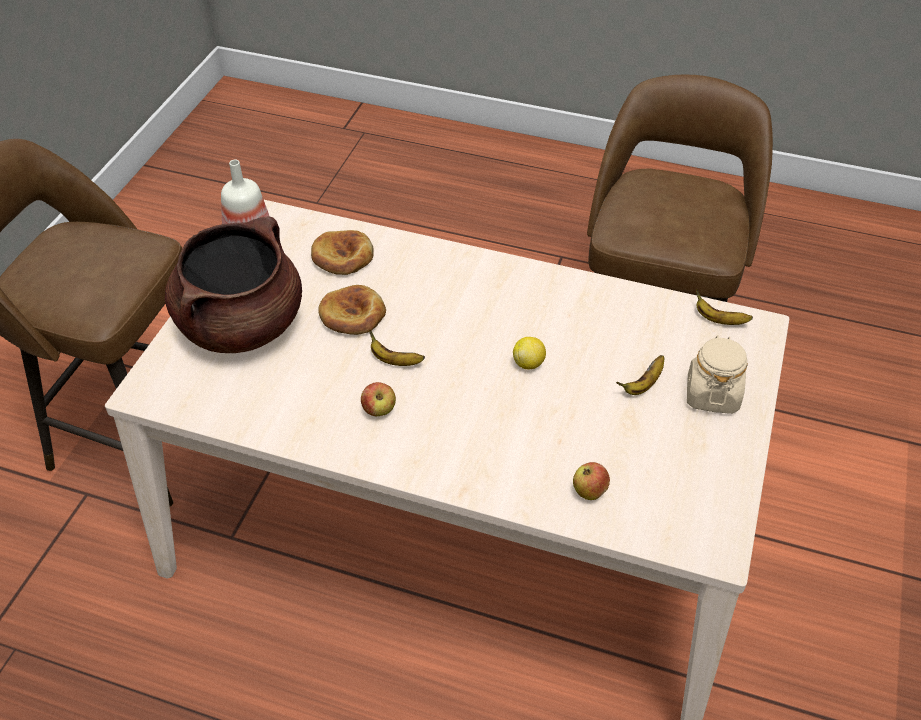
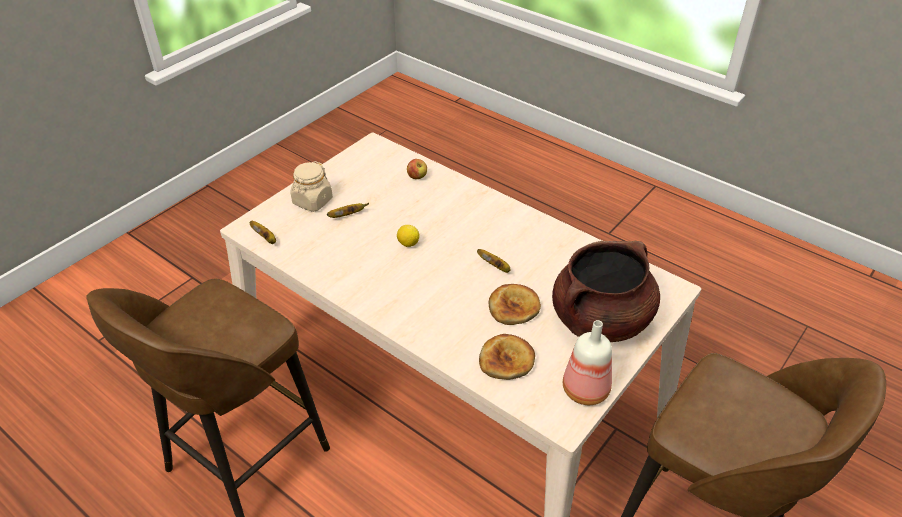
camera: 160 degrees left, 5 degrees down
apple [361,382,396,416] -> none

